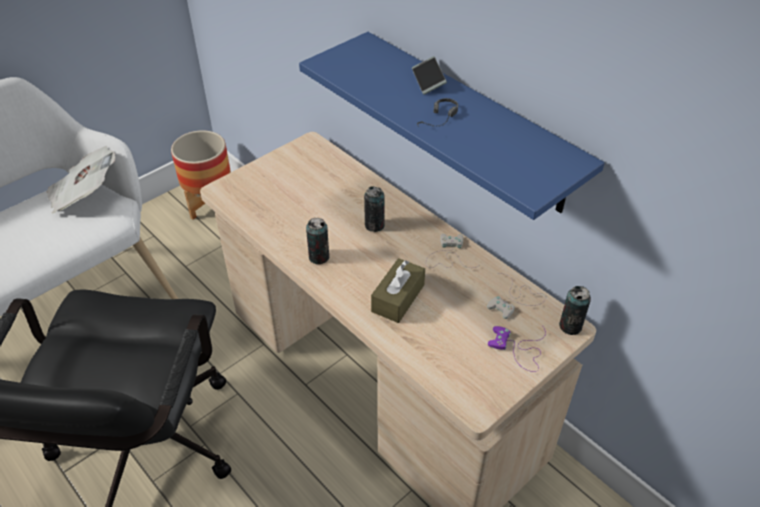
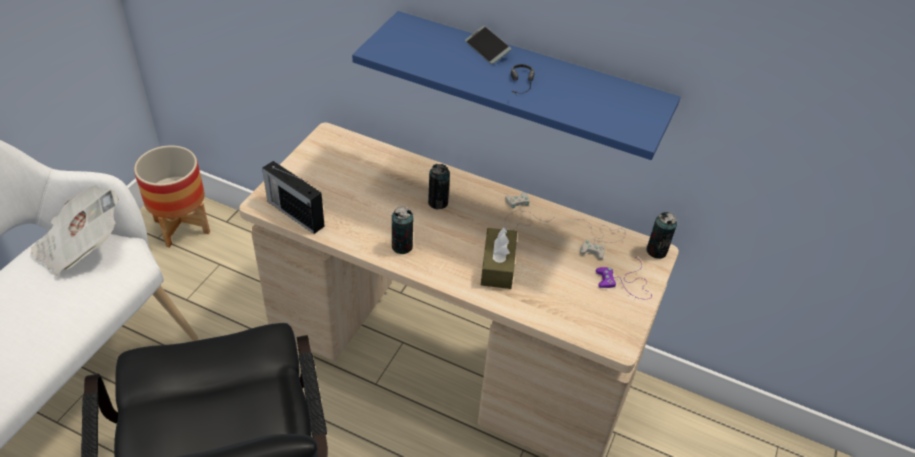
camera: 25 degrees left, 0 degrees up
none -> radio [262,161,325,234]

